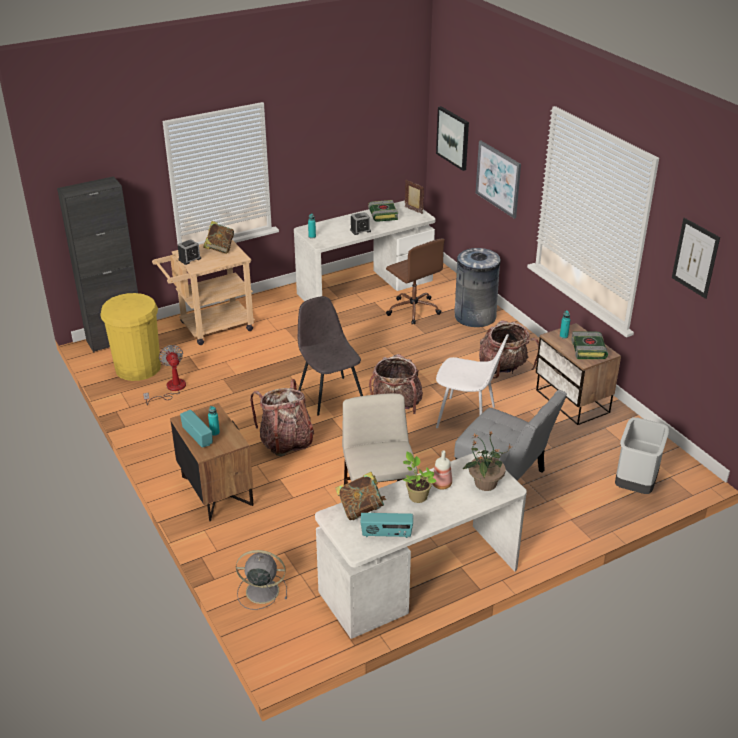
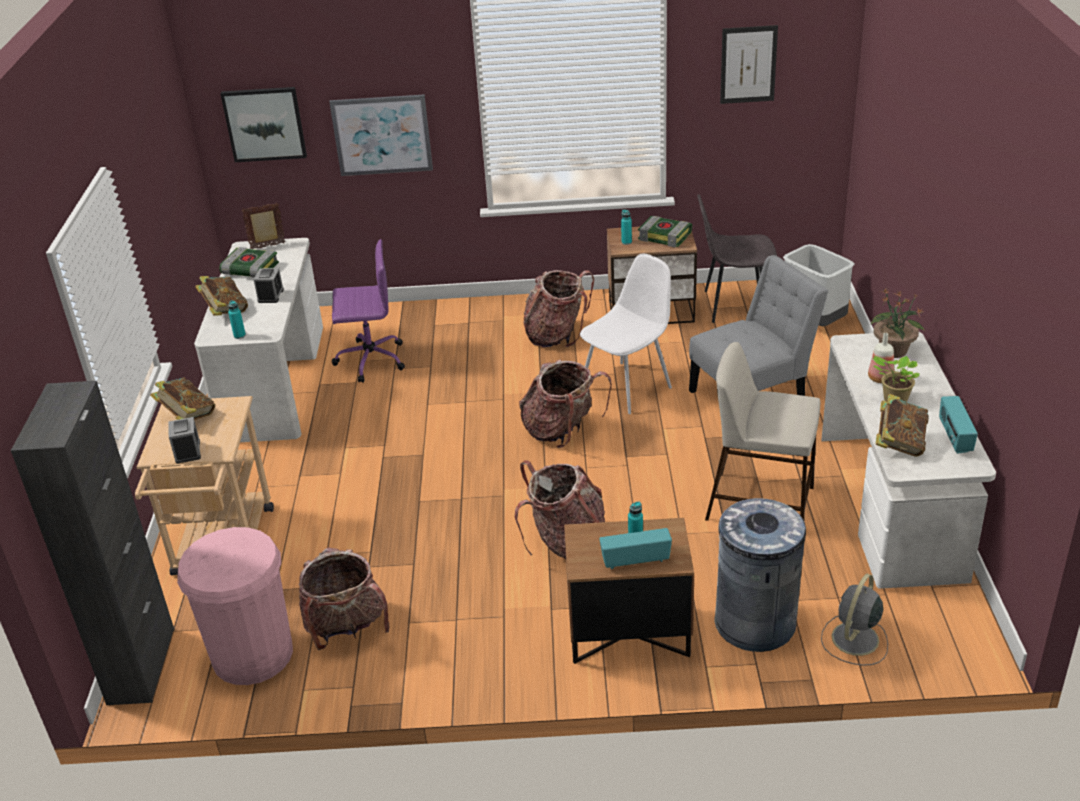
camera: 60 degrees left, 0 degrees up
yellow trash can [100,293,161,381] -> pink trash can [177,527,293,685]
fan [143,345,186,405] -> backpack [299,547,389,650]
grey chair [298,296,363,416] -> grey chair moved to [697,194,777,323]
radio [361,513,413,538] -> radio turned 150 degrees clockwise [939,396,978,454]
brown office chair [386,238,445,324] -> purple office chair [332,239,405,383]
grey trash can [454,248,501,327] -> grey trash can moved to [714,498,806,652]
none -> book [195,276,248,316]

